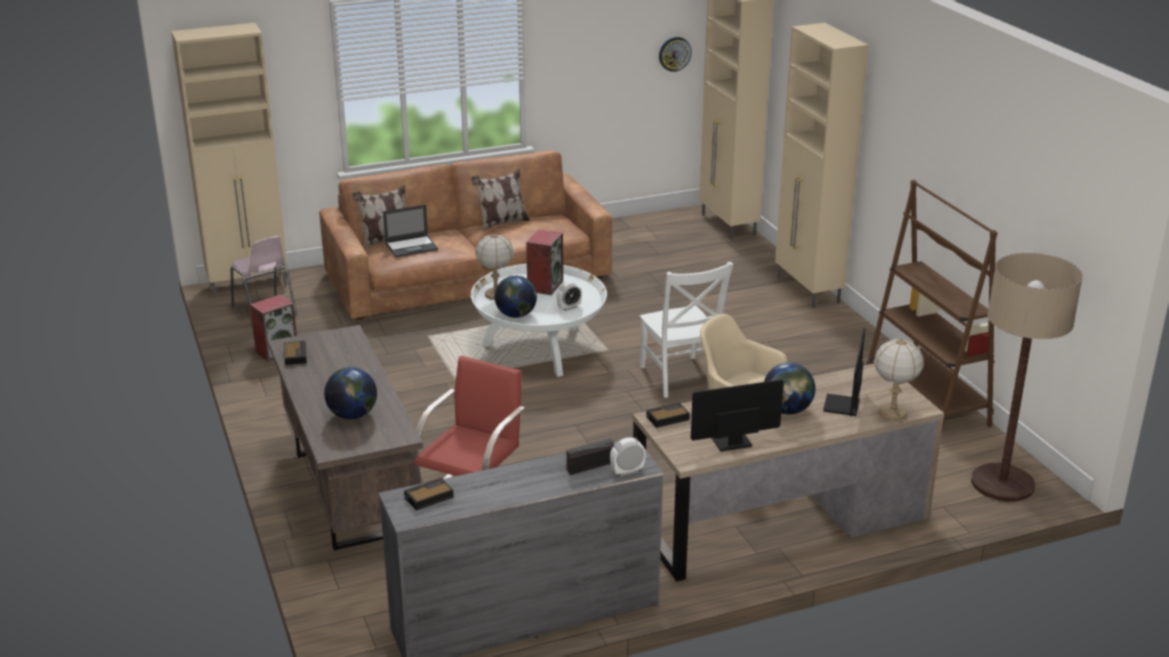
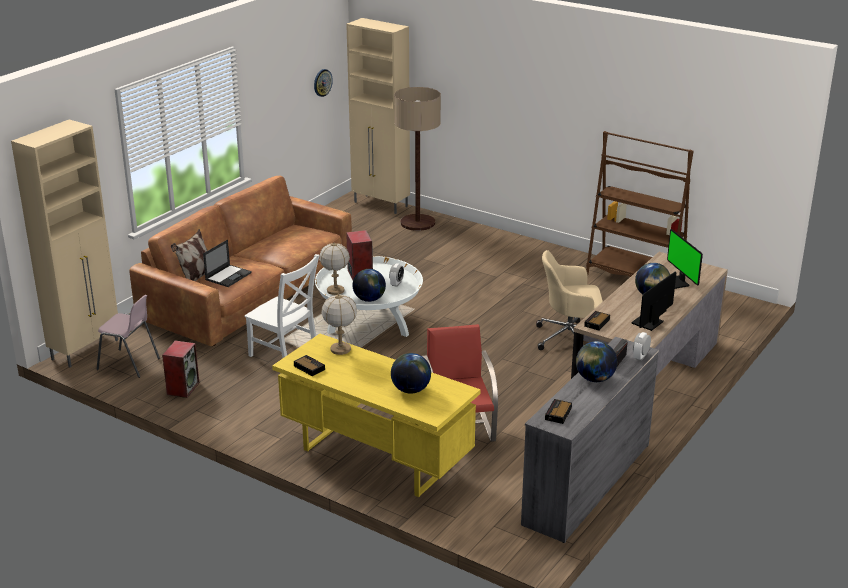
camera: 35 degrees left, 0 degrees up
brown desk [268,325,423,551] -> yellow desk [272,334,481,497]
pillow [471,169,530,231] -> none
white chair [640,262,733,398] -> white chair moved to [244,254,319,358]
beige cabinet [775,23,869,308] -> none
table lamp [874,338,924,421] -> table lamp moved to [321,294,357,355]
floor lamp [971,253,1083,502] -> floor lamp moved to [394,87,441,231]
none -> globe [576,341,617,382]

